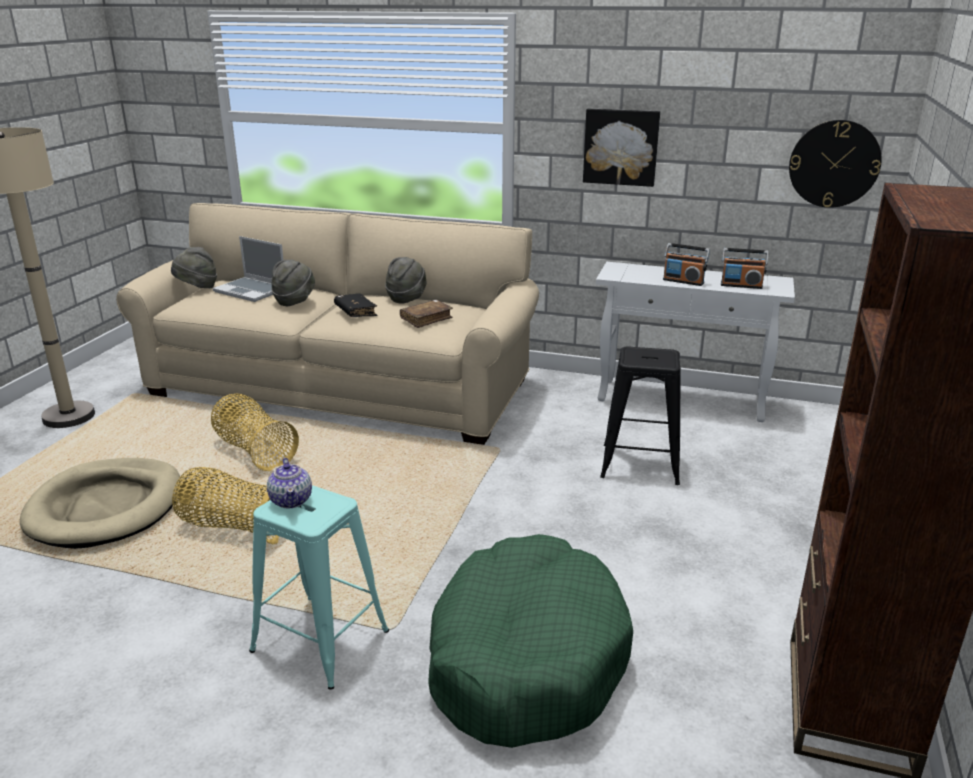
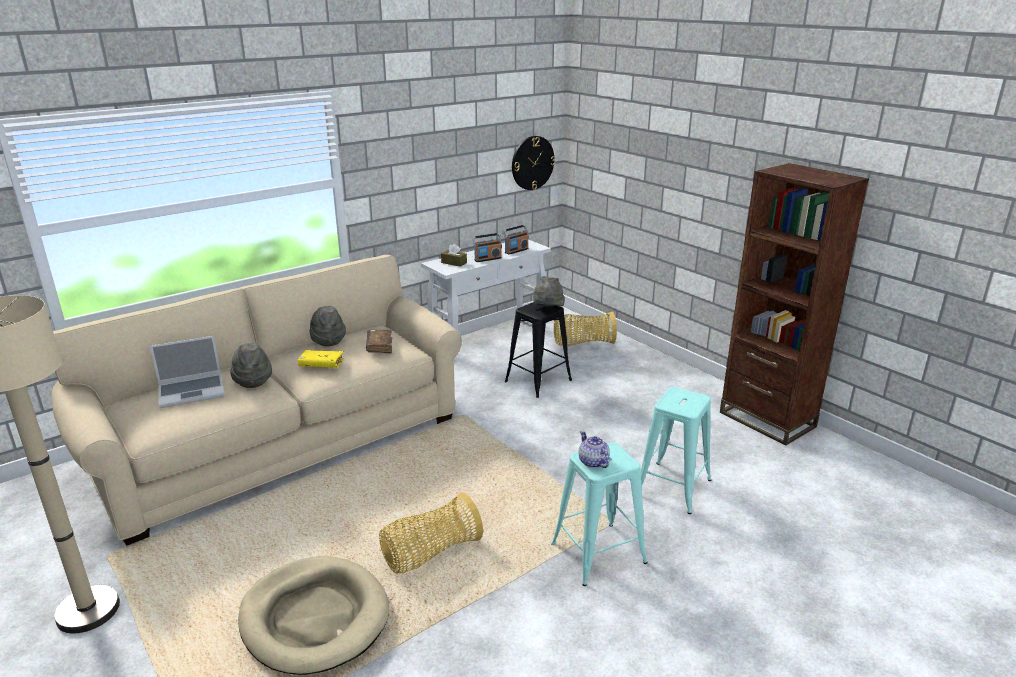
camera: 55 degrees left, 0 degrees up
grey hat [171,247,217,288] -> grey hat moved to [533,276,565,306]
basket [211,393,299,471] -> basket moved to [553,312,617,346]
teapot [267,458,312,509] -> teapot turned 135 degrees counterclockwise [579,431,610,468]
black book [334,293,378,317] -> yellow book [298,350,344,368]
green dog bed [428,534,633,748] -> turquoise stool [641,387,711,514]
picture [583,109,660,187] -> none
none -> brown tissue box [441,244,467,267]

